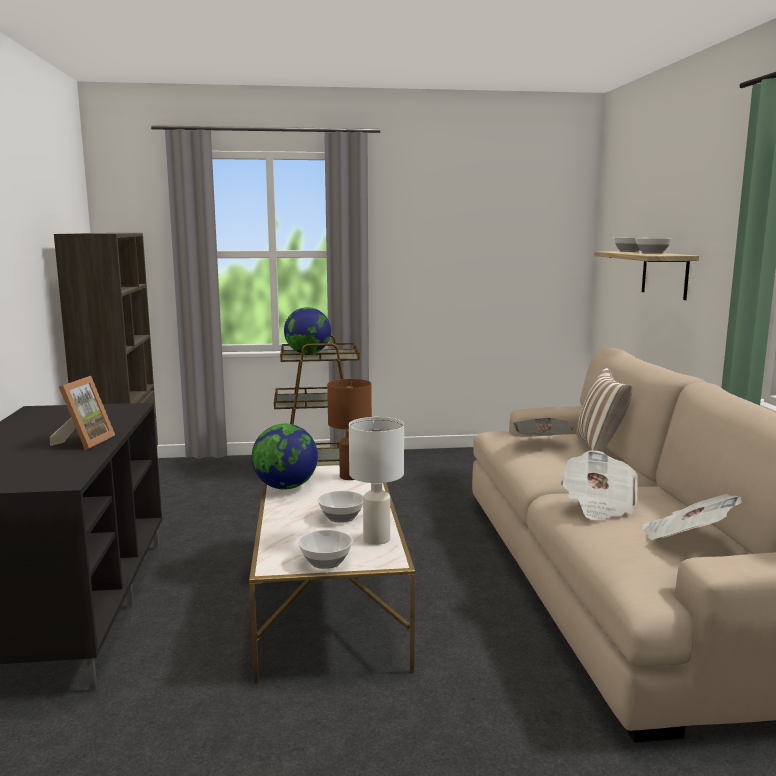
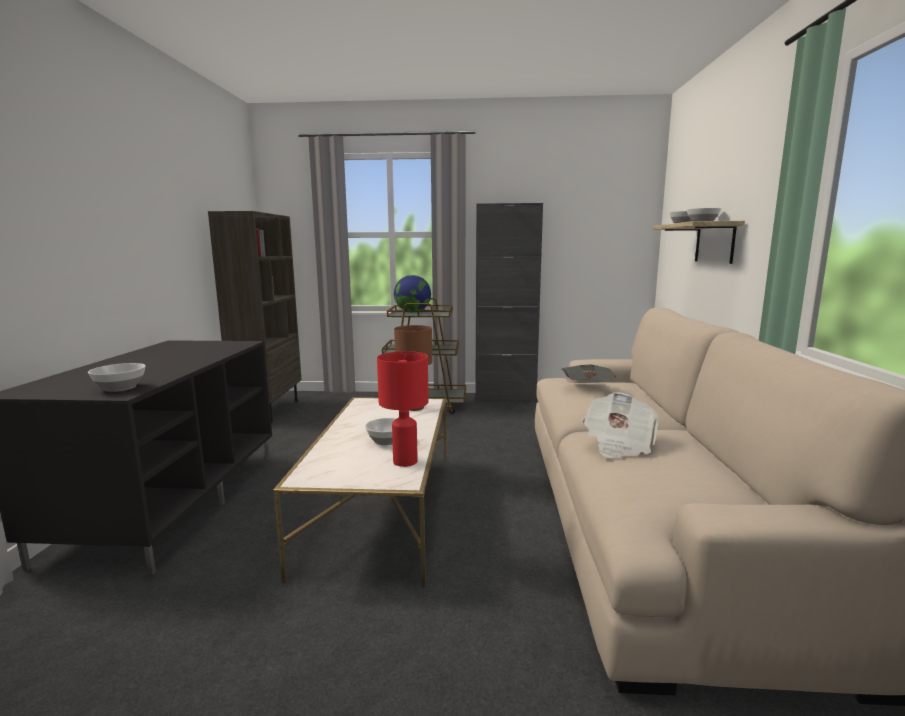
camera: 10 degrees right, 0 degrees up
picture frame [50,376,115,450] -> none
globe [252,424,318,490] -> none
bowl [298,530,353,569] -> bowl moved to [88,363,146,392]
white table lamp [349,417,404,545] -> red table lamp [377,351,429,467]
pillow [576,368,632,452] -> none
newspaper [642,494,742,541] -> none
none -> black cabinet [475,203,543,403]

